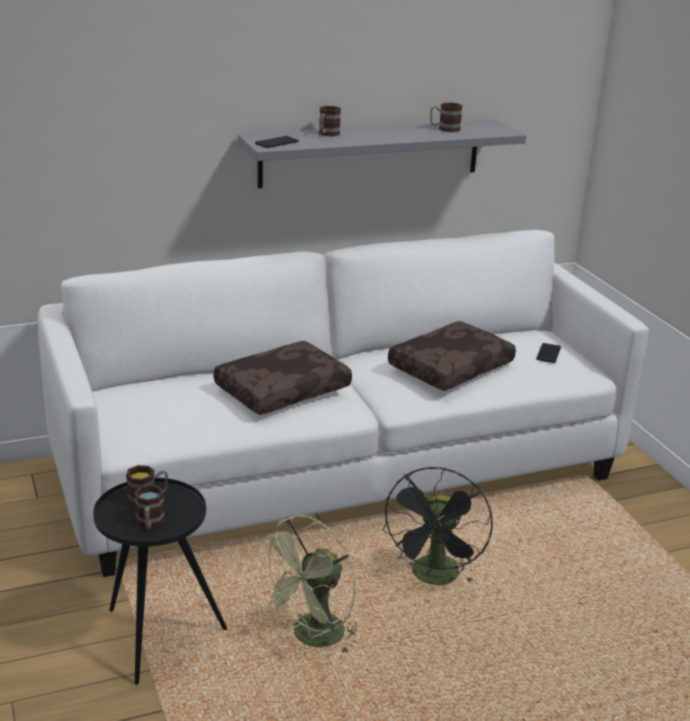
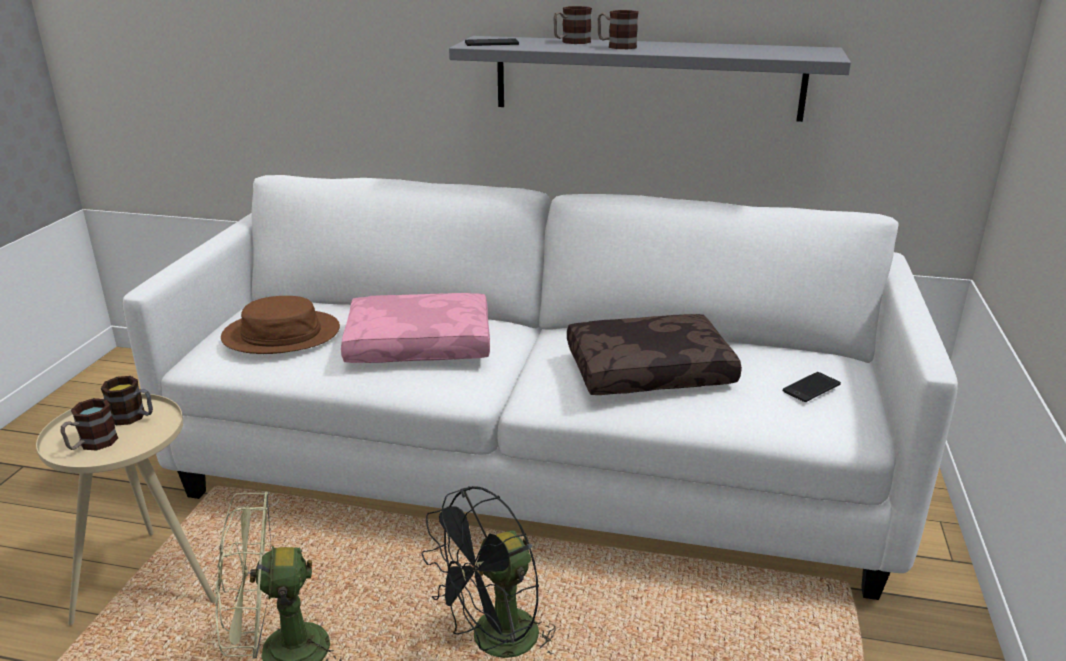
camera: 35 degrees right, 0 degrees up
black side table [93,478,227,685] -> beige side table [36,393,216,625]
brown pillow [214,341,352,415] -> pink pillow [341,293,490,363]
mug [430,103,463,132] -> mug moved to [597,10,639,49]
none -> brown hat [221,296,340,354]

